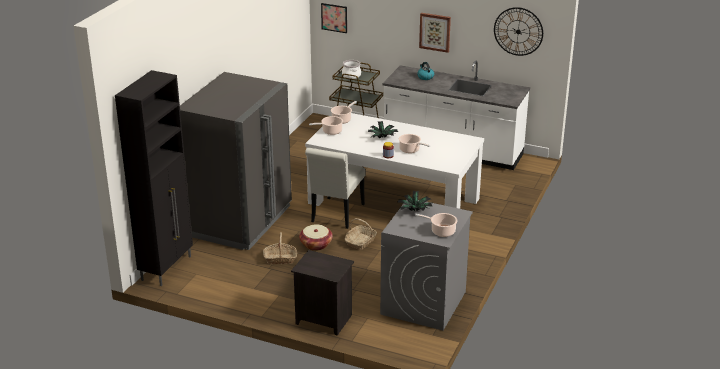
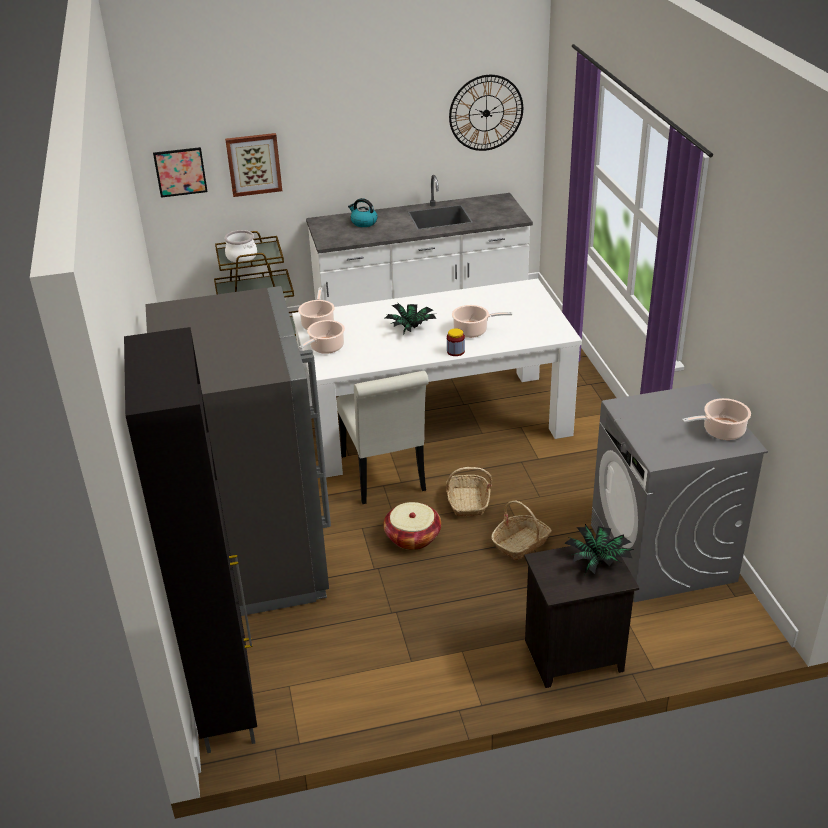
camera: 35 degrees left, 5 degrees up
basket [263,232,297,265] -> basket moved to [491,500,552,561]
potted plant [398,191,433,211] -> potted plant moved to [564,524,634,575]
picture [419,13,451,53] -> picture moved to [225,133,282,197]

